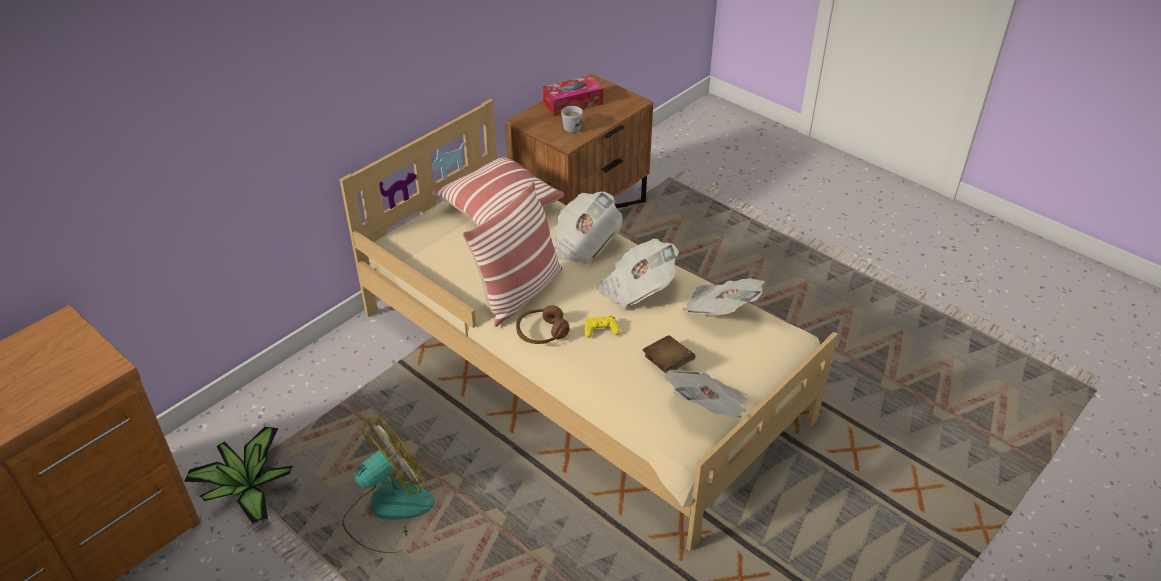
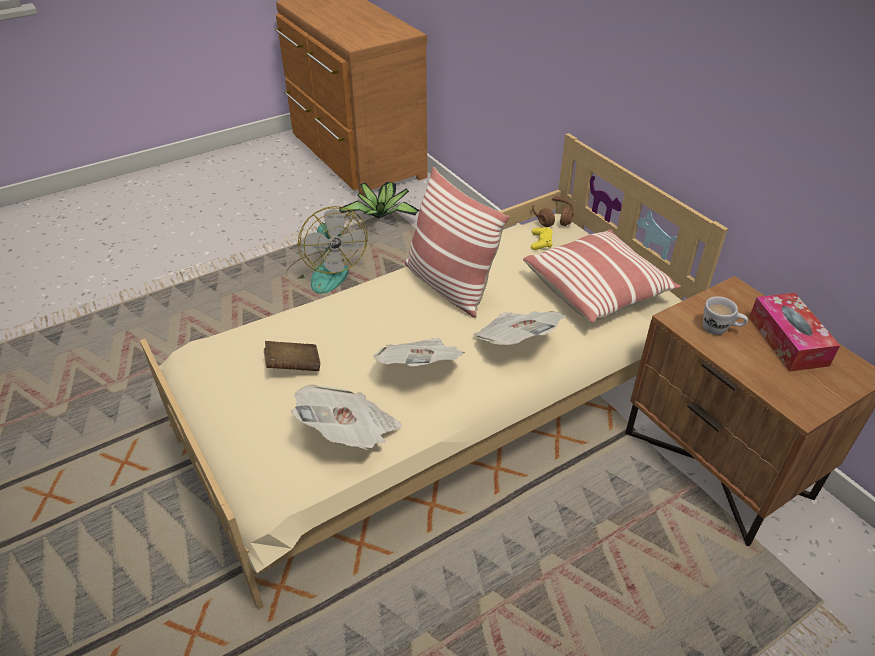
camera: 105 degrees right, 0 degrees up
brown headphones [516,305,569,344] -> brown headphones moved to [532,196,574,227]
yellow game controller [584,316,620,338] -> yellow game controller moved to [531,227,553,250]
newspaper [665,370,750,418] -> none

